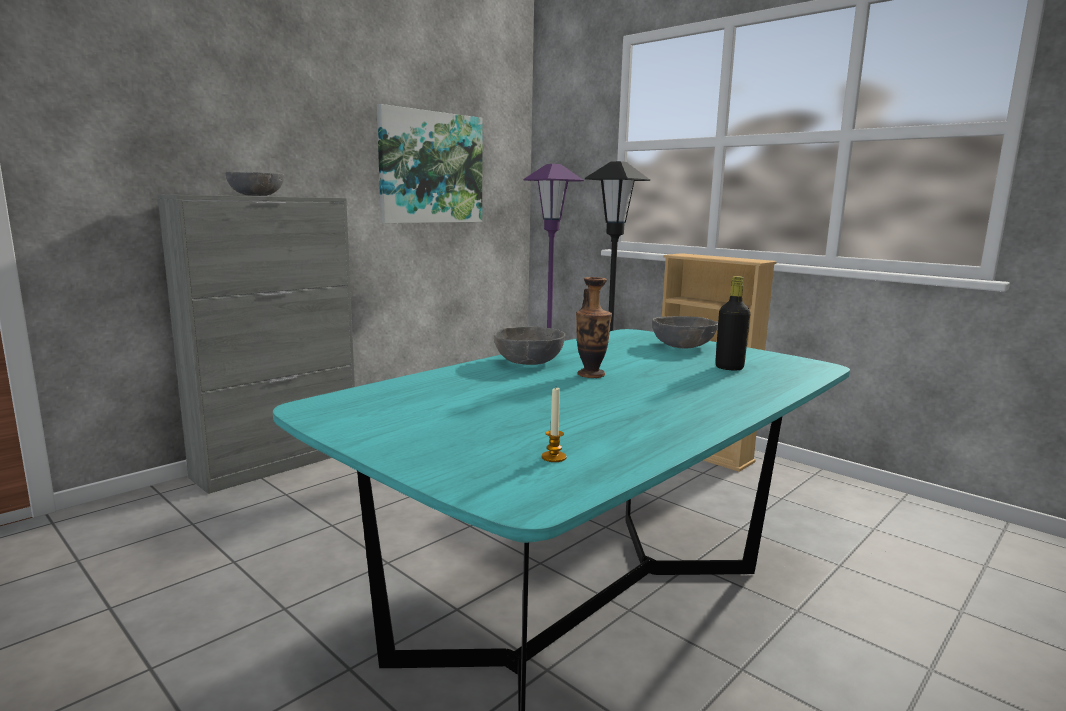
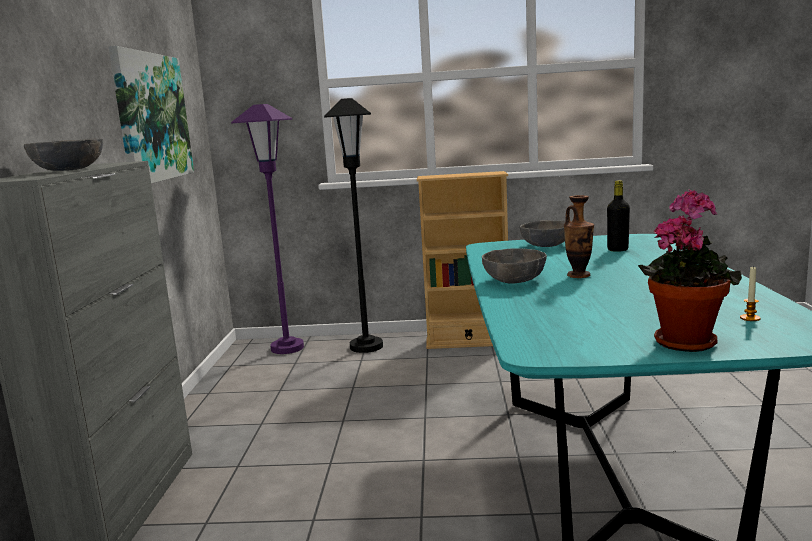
camera: 40 degrees left, 0 degrees up
none -> potted plant [638,190,742,352]

